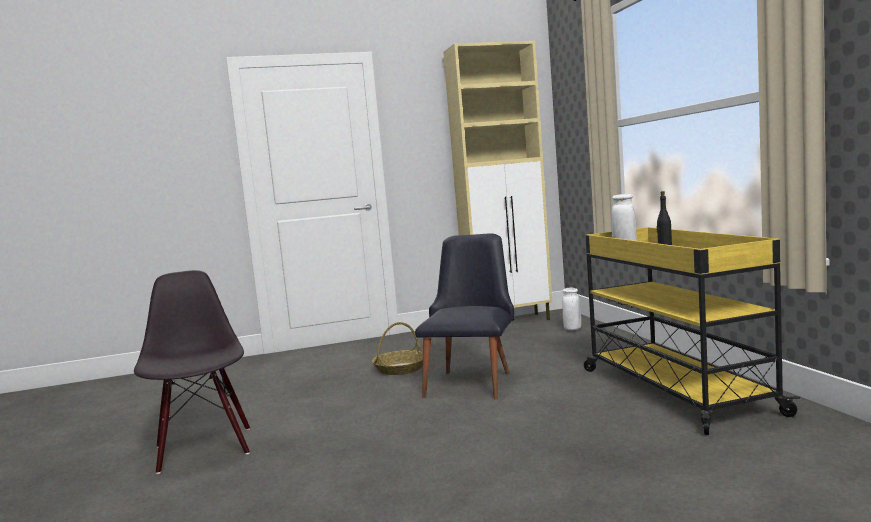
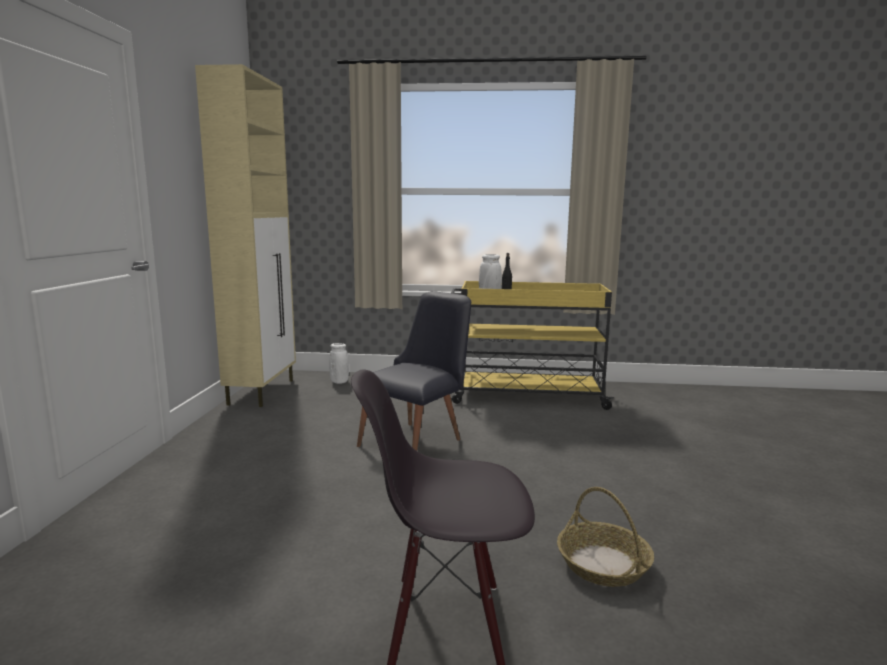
camera: 70 degrees left, 5 degrees up
basket [372,322,423,375] -> basket moved to [557,487,654,587]
black chair [415,233,515,400] -> black chair turned 90 degrees clockwise [357,291,471,451]

